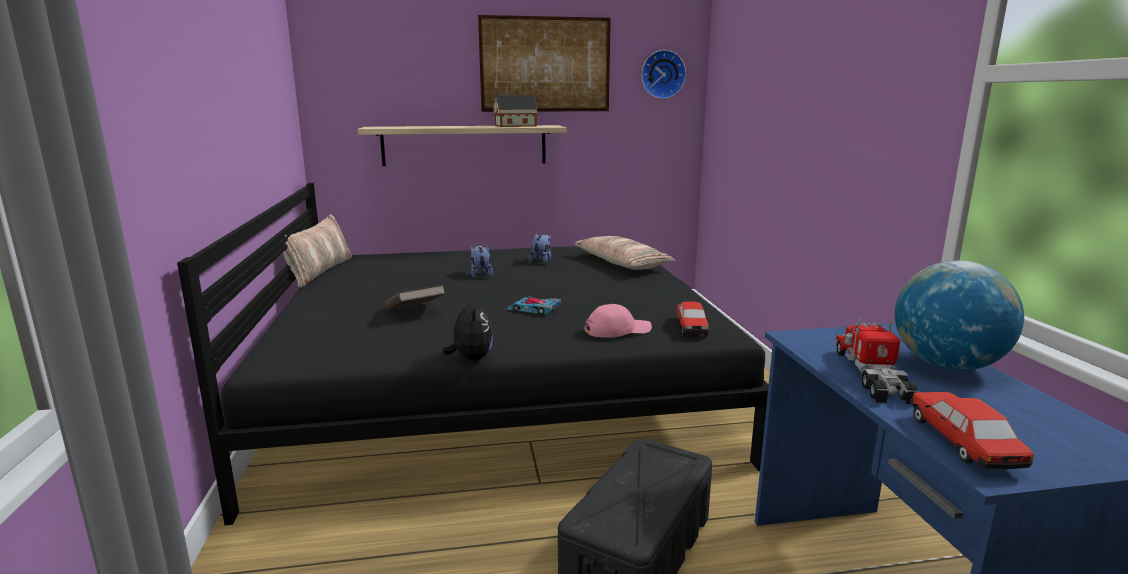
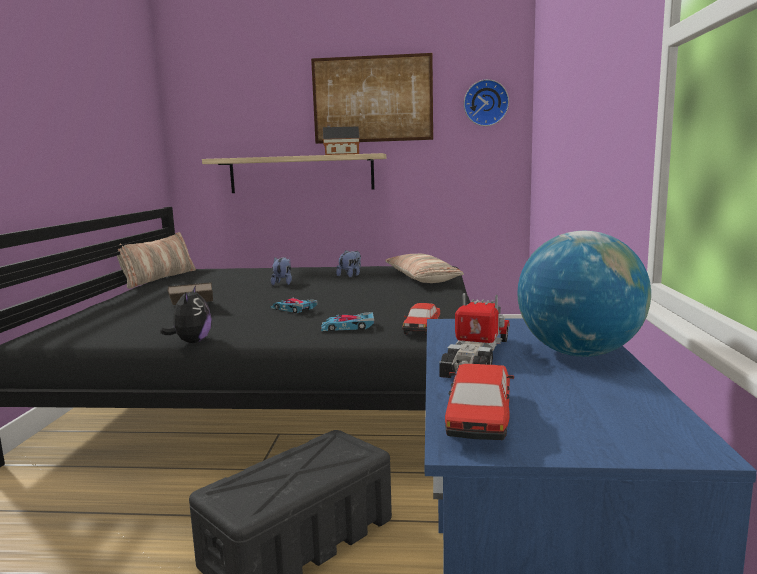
camera: 15 degrees right, 5 degrees down
pink cap [585,304,652,338] -> toy car [321,312,374,331]

